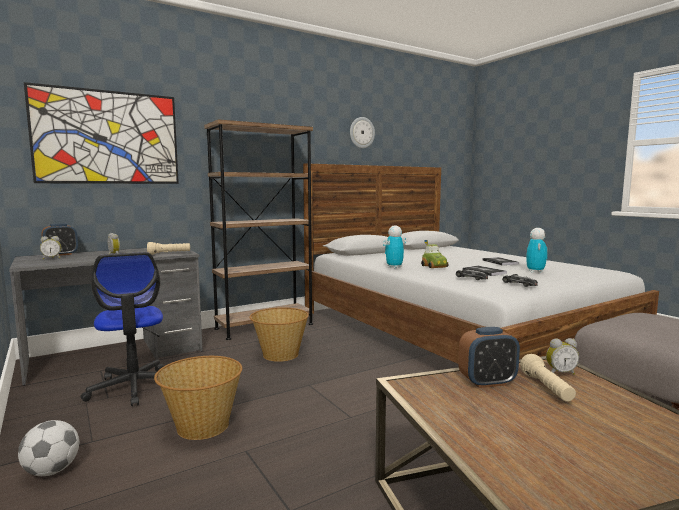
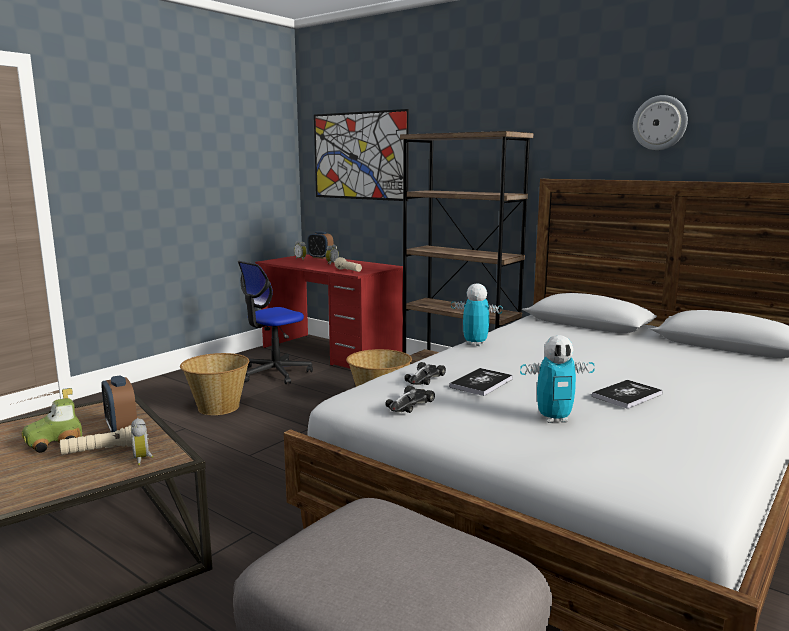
camera: 70 degrees right, 5 degrees up
grey desk [9,248,203,385] -> red desk [255,254,403,368]
football [18,420,79,476] -> none
toy car [421,240,449,268] -> toy car moved to [21,388,82,453]

